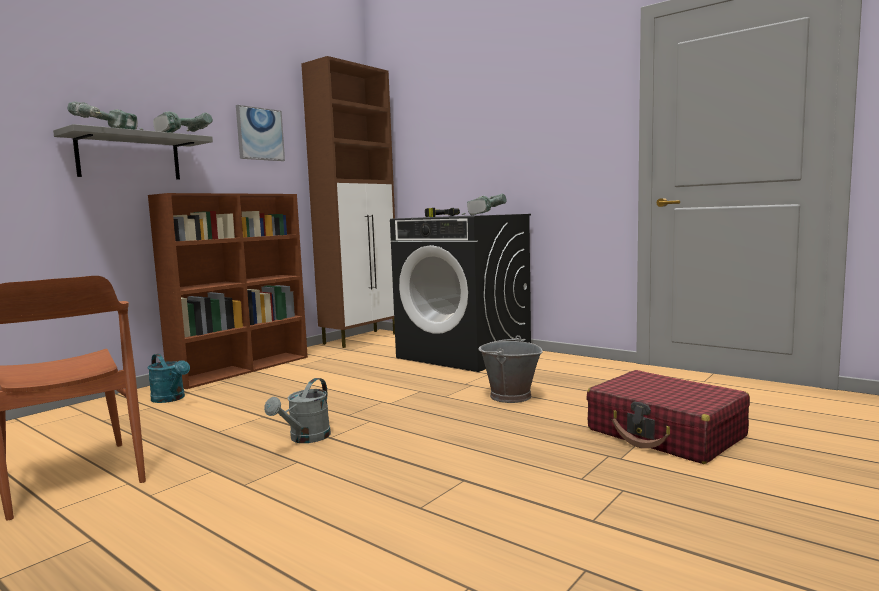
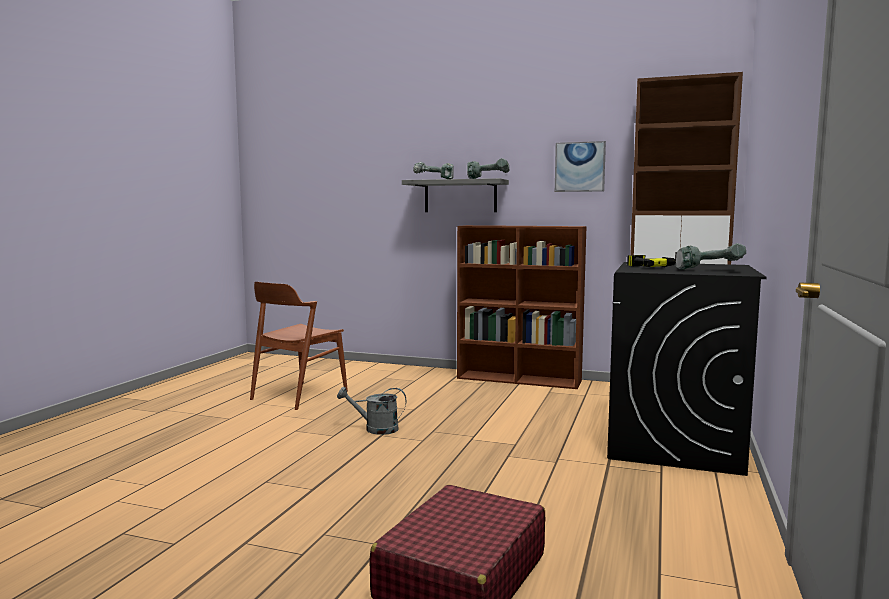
camera: 70 degrees right, 0 degrees up
turquoise watering can [148,354,190,403] -> none
grey bucket [478,335,543,403] -> none

